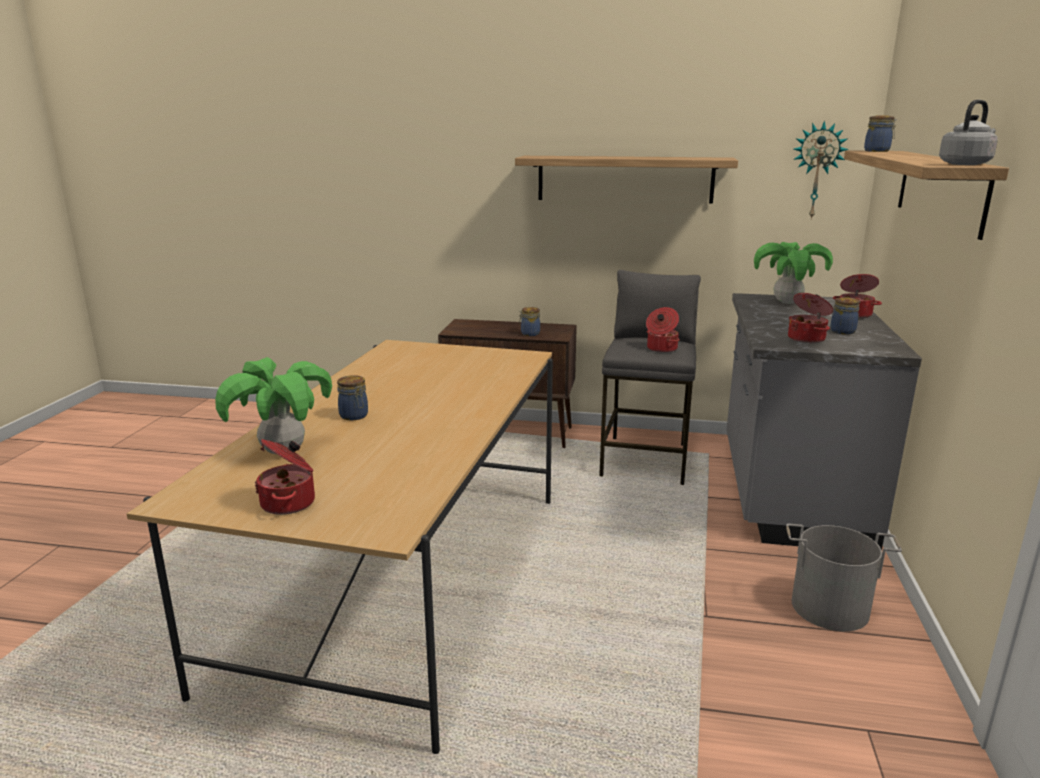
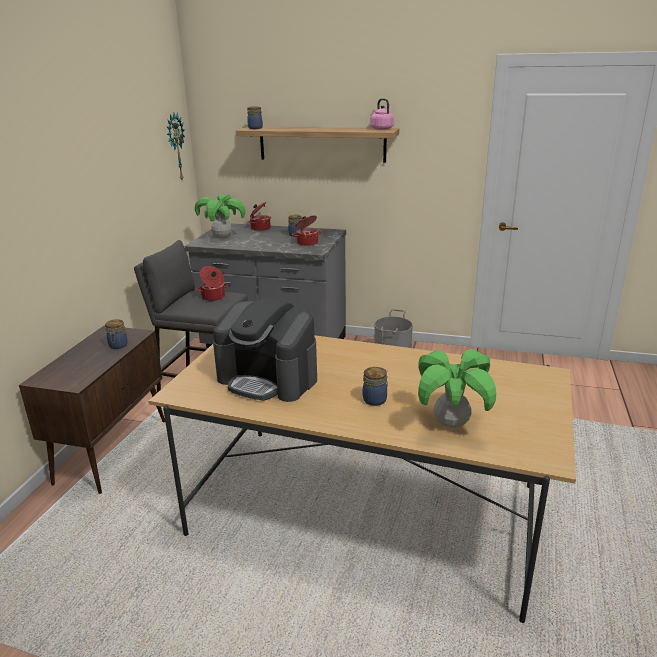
camera: 85 degrees left, 5 degrees up
cooking pot [255,439,315,515] -> none
shelf [515,156,738,203] -> none
grey kettle [939,100,998,165] -> pink kettle [371,98,394,130]
none -> coffee machine [213,298,317,402]

